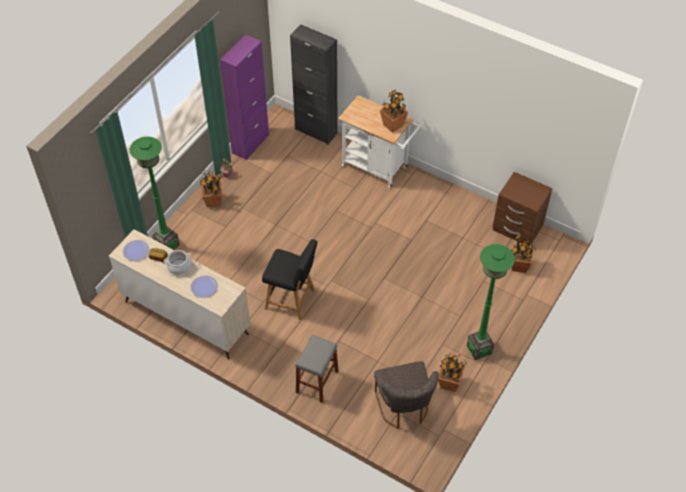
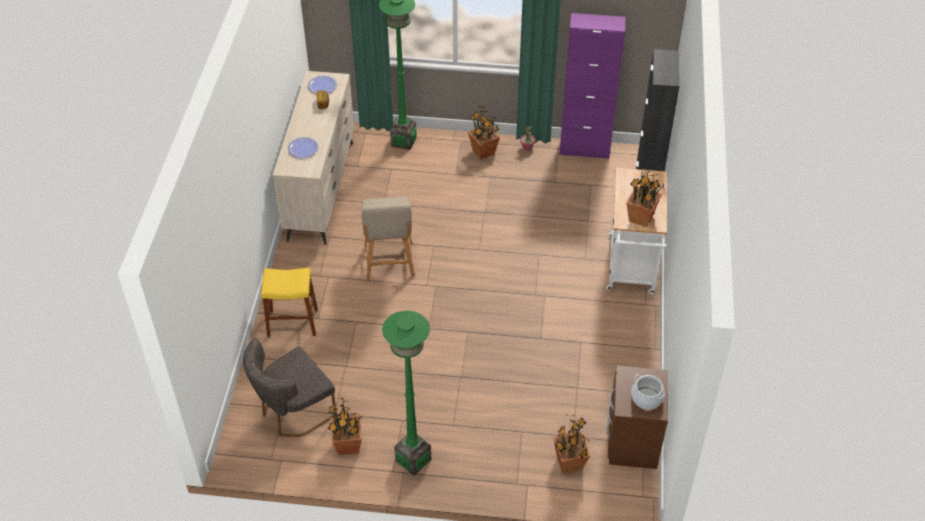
camera: 65 degrees right, 5 degrees down
cooking pot [164,250,191,275] -> cooking pot moved to [631,374,665,410]
black chair [262,239,317,320] -> beige chair [362,197,415,280]
grey stool [295,335,339,403] -> yellow stool [261,268,318,337]

